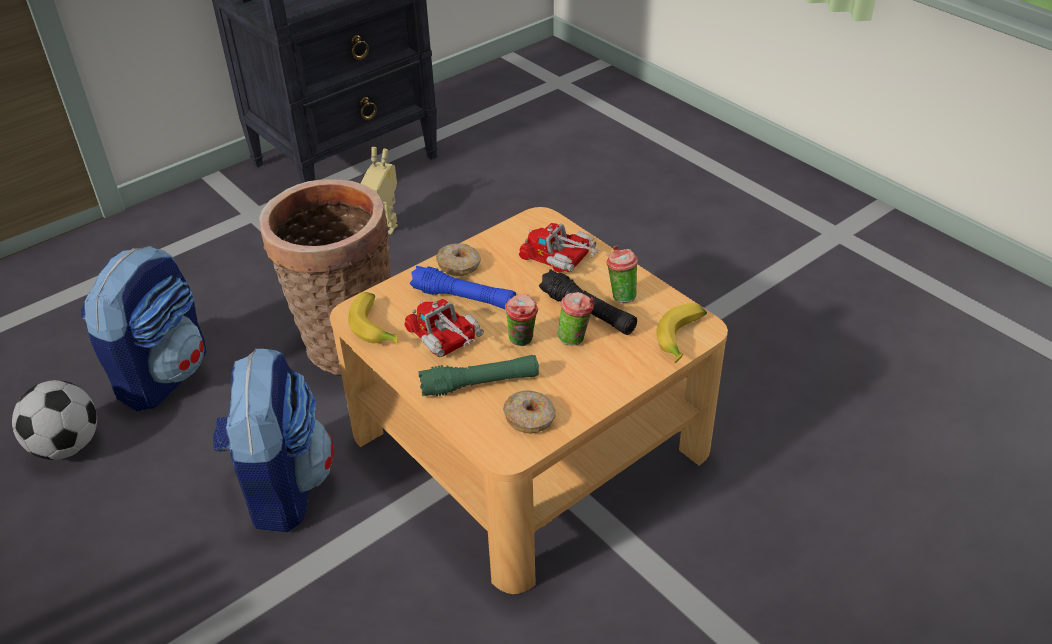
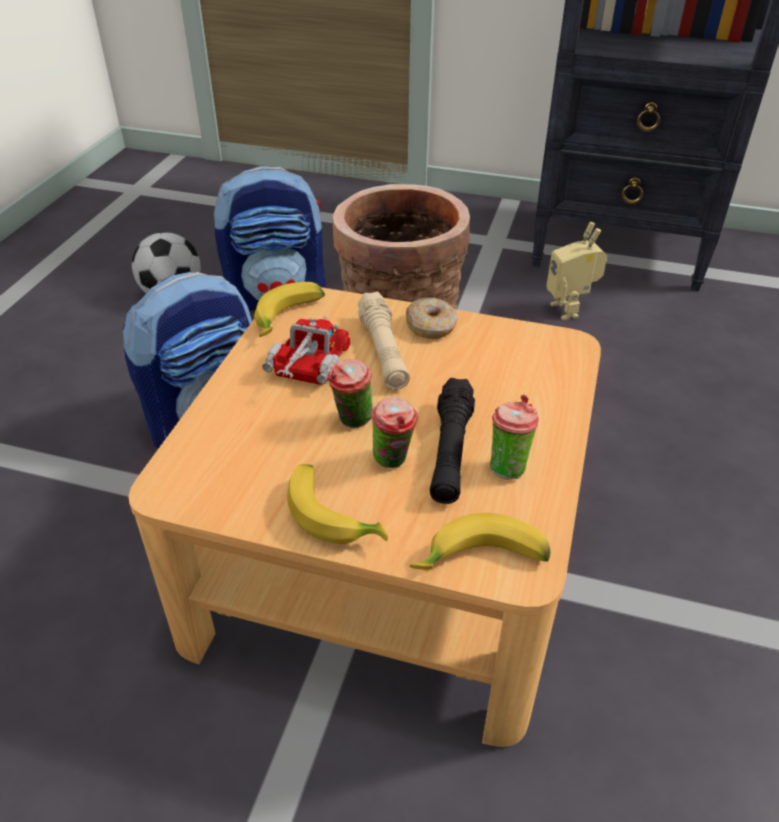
camera: 55 degrees right, 0 degrees up
blue flashlight [410,266,516,309] -> beige flashlight [358,292,410,390]
green flashlight [418,355,539,396] -> none
donut [503,390,556,434] -> none
toy truck [519,223,601,272] -> none
none -> banana [287,464,388,544]

